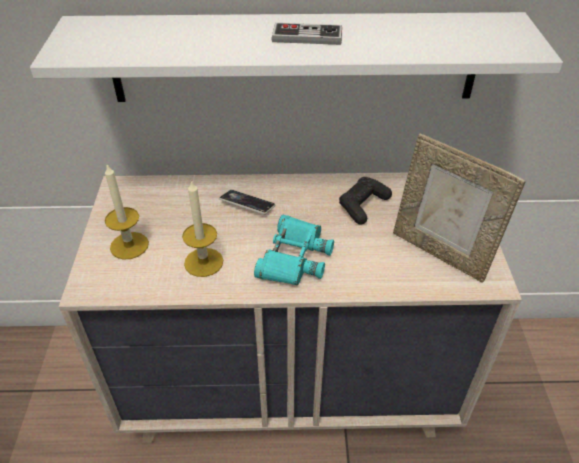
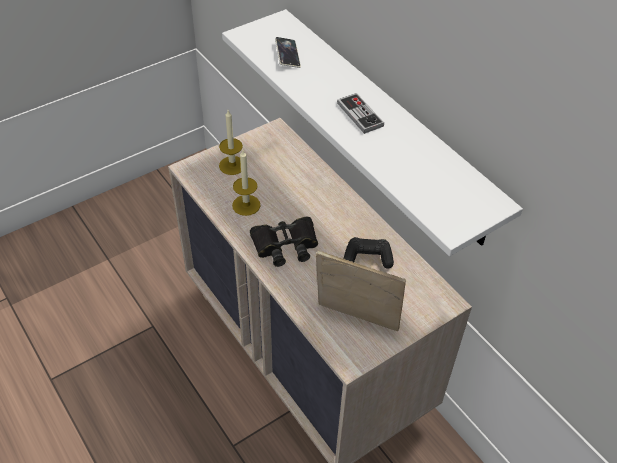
camera: 55 degrees right, 5 degrees up
phone [219,190,276,214] -> phone moved to [275,37,301,68]
turquoise binoculars [254,215,334,285] -> black binoculars [250,217,318,267]
picture frame [393,133,526,283] -> picture frame turned 105 degrees clockwise [316,250,406,331]

